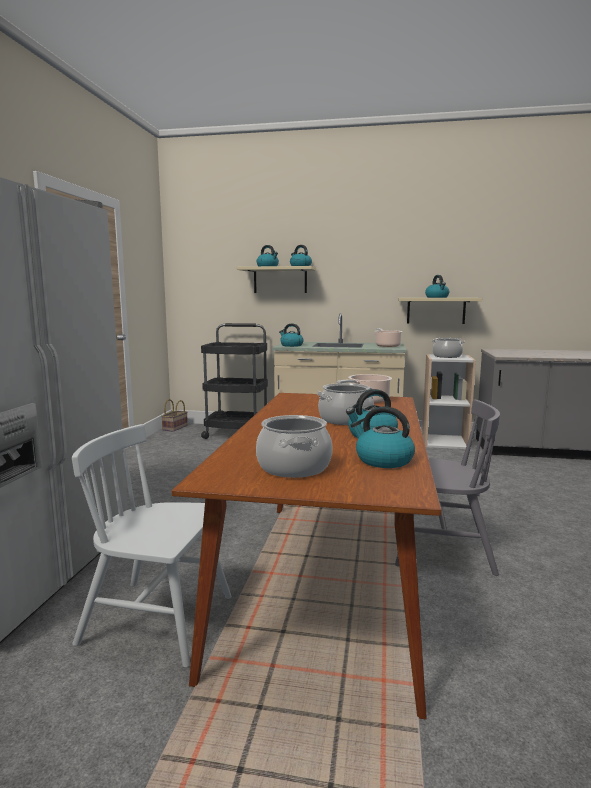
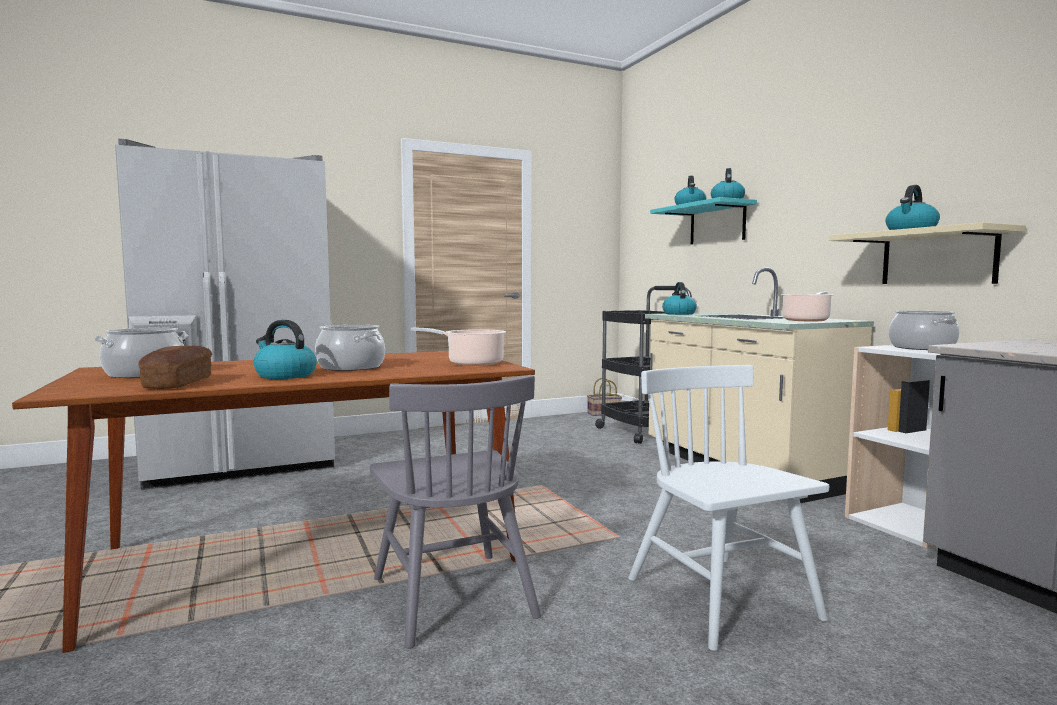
camera: 55 degrees right, 5 degrees down
white chair [72,424,232,668] -> white chair moved to [628,365,829,651]
beige shelf [237,266,316,293] -> turquoise shelf [650,197,757,245]
kettle [350,406,415,468] -> bread [138,345,212,389]

